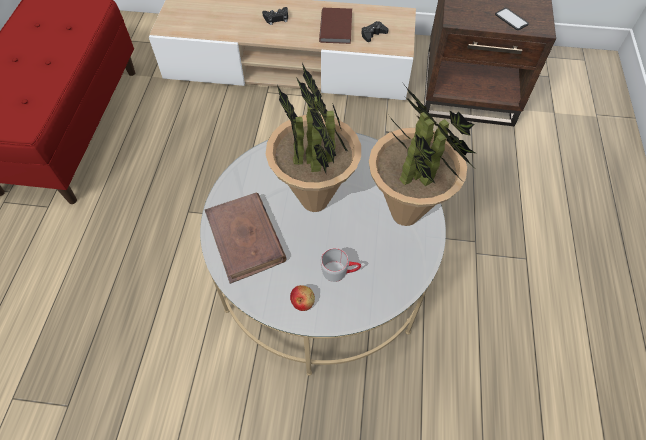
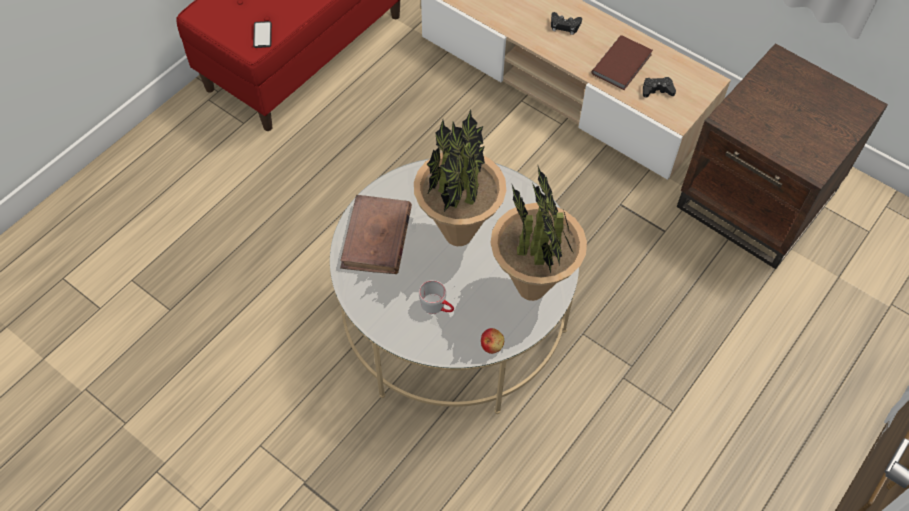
camera: 30 degrees right, 0 degrees up
apple [290,285,315,311] -> apple moved to [481,328,504,354]
phone [495,8,529,30] -> phone moved to [253,21,272,48]

